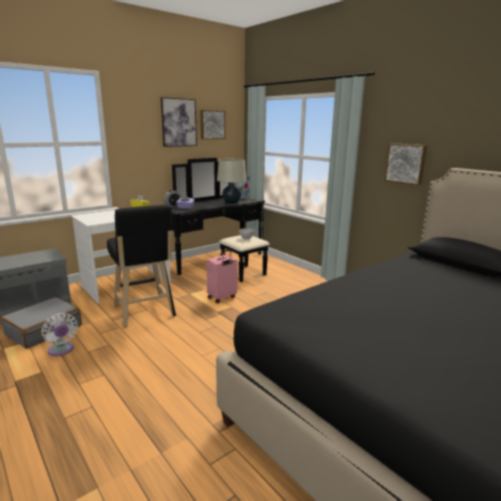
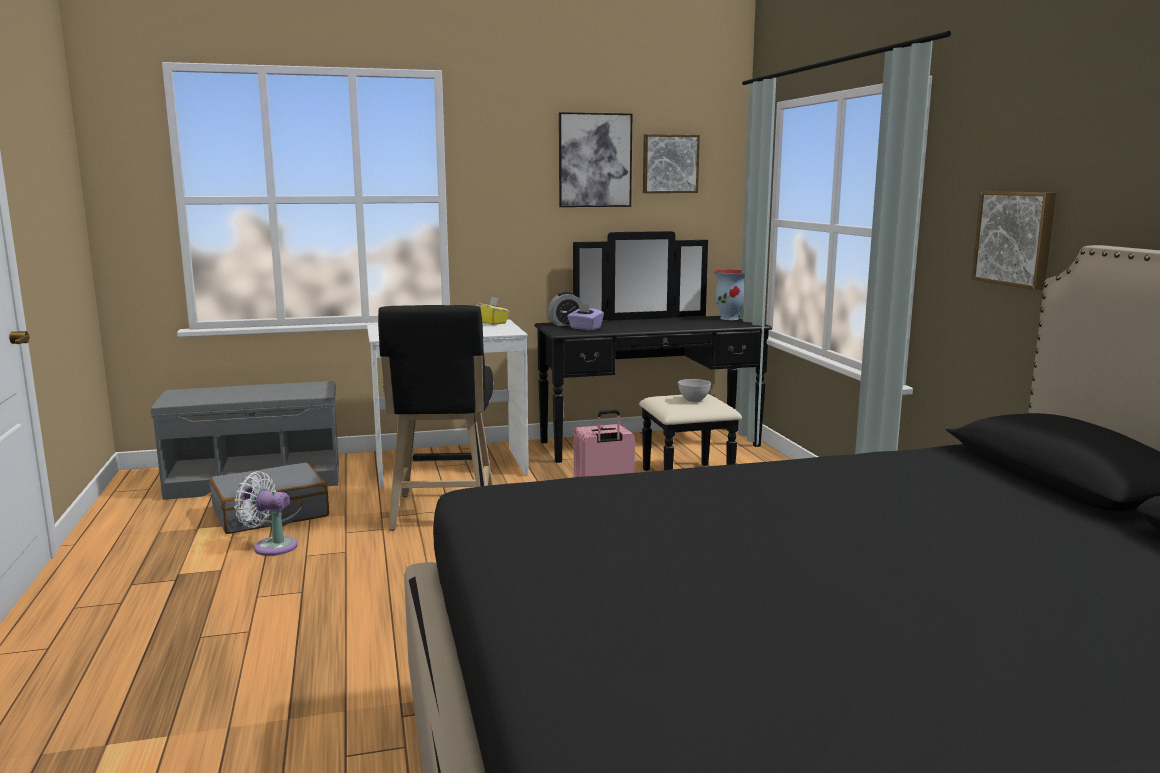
camera: 25 degrees right, 5 degrees down
white fan [41,313,78,356] -> white fan turned 120 degrees clockwise [234,471,298,556]
beige table lamp [217,159,246,204] -> none

